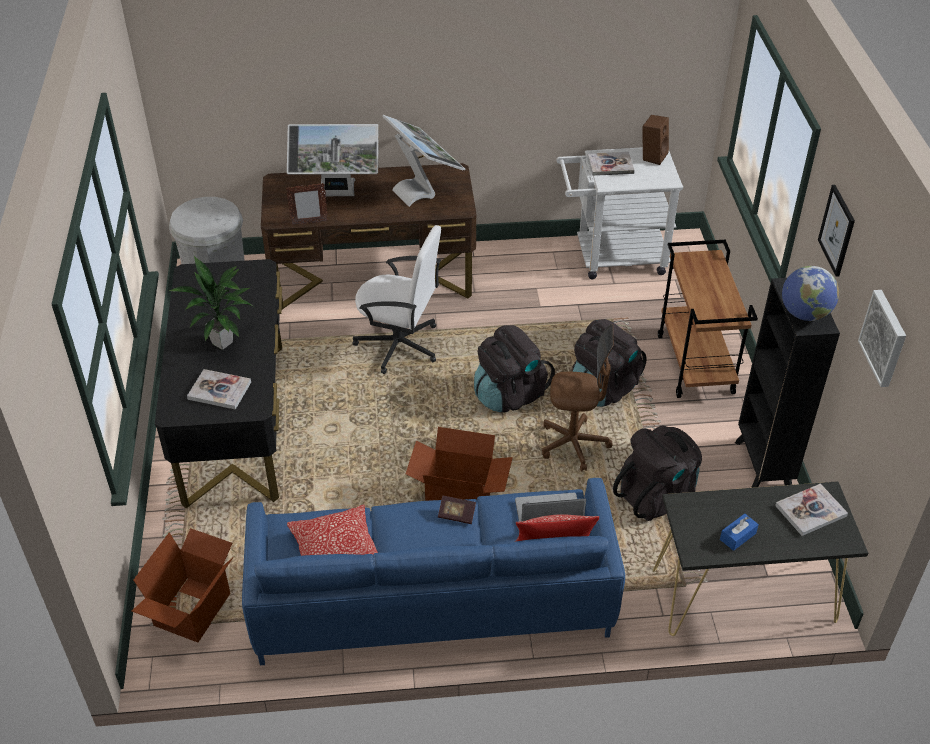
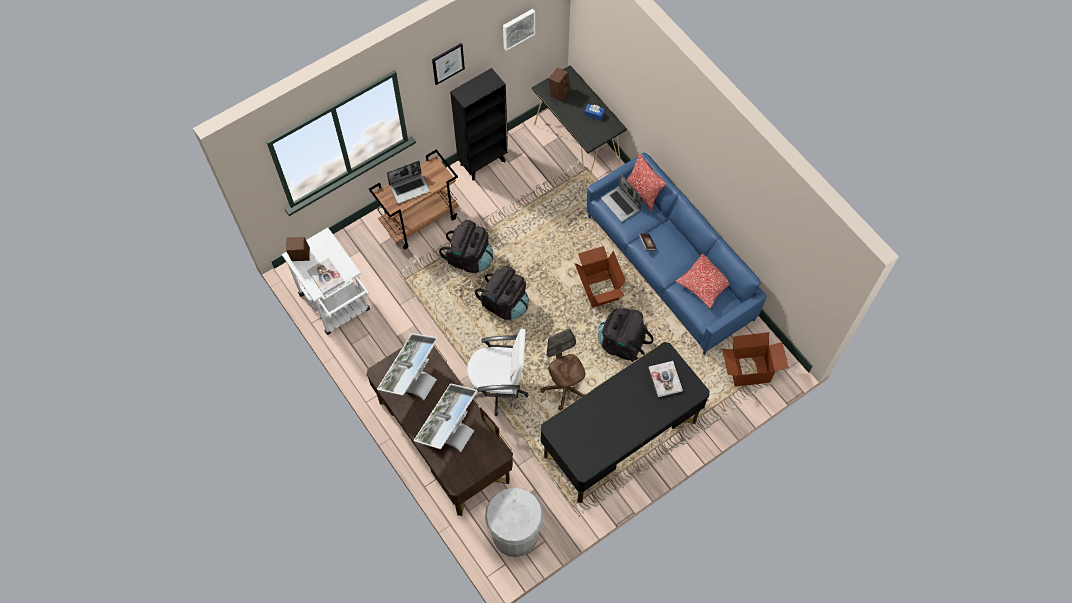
camera: 120 degrees left, 20 degrees up
potted plant [169,256,254,350] -> none
monitor [287,124,379,196] -> monitor turned 120 degrees counterclockwise [414,384,478,452]
white office chair [352,225,441,374] -> white office chair turned 105 degrees clockwise [467,329,529,416]
brown office chair [542,324,613,471] -> brown office chair moved to [540,329,586,410]
black backpack [613,425,702,521] -> black backpack moved to [598,308,654,362]
book [775,483,848,536] -> brown speaker [548,67,570,101]
globe [782,266,839,321] -> none
none -> laptop [387,161,430,204]

